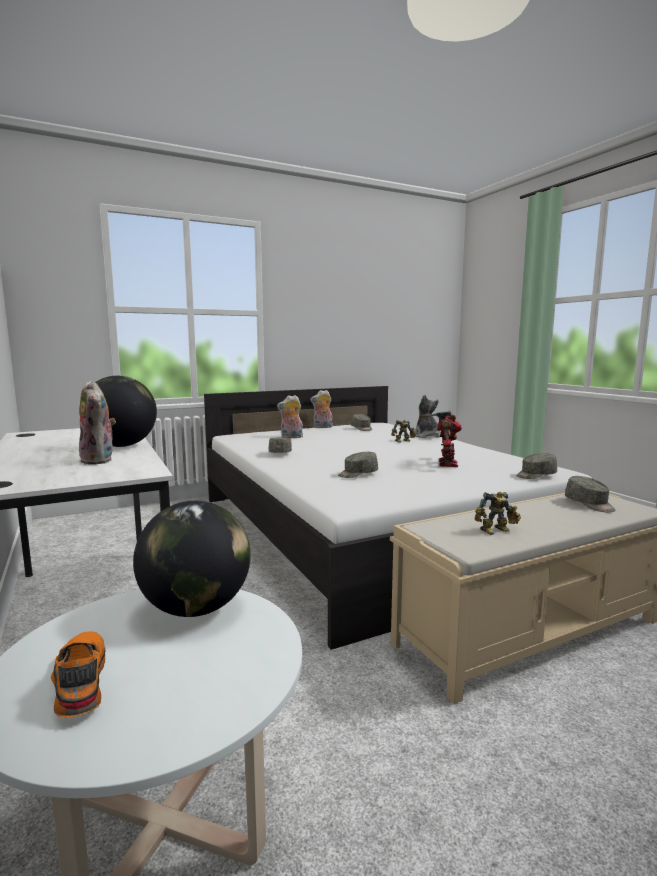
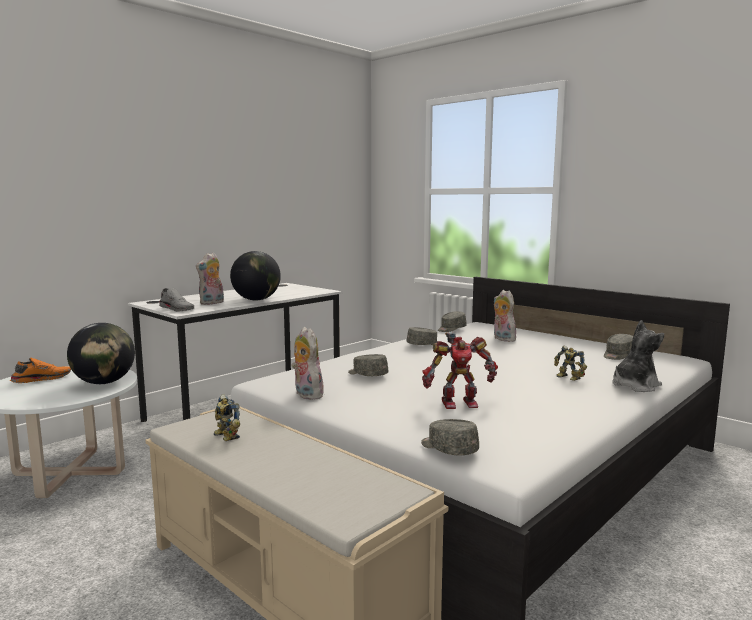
camera: 70 degrees right, 0 degrees up
plush toy [310,390,333,428] -> plush toy moved to [292,327,324,400]
grey cap [565,476,616,512] -> grey cap moved to [438,311,466,332]
none -> grey shoe [159,288,194,312]

